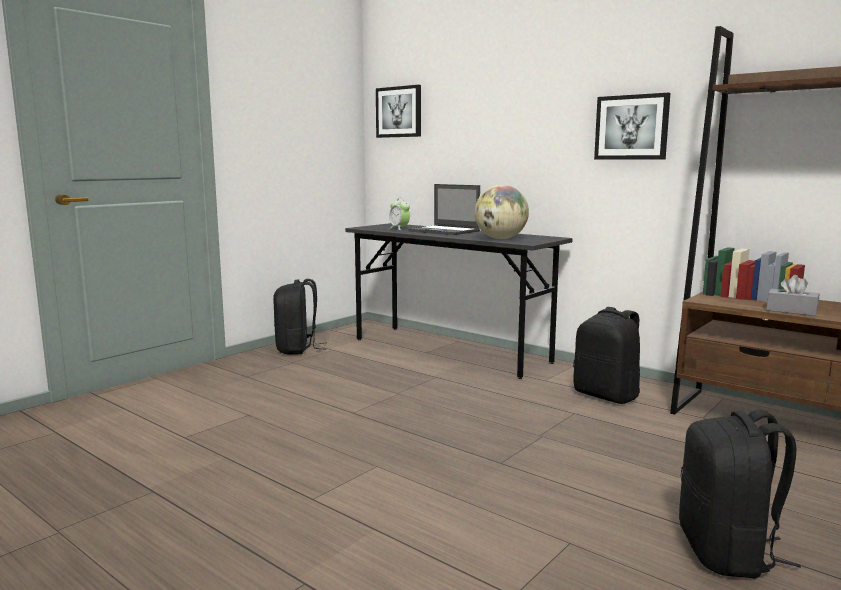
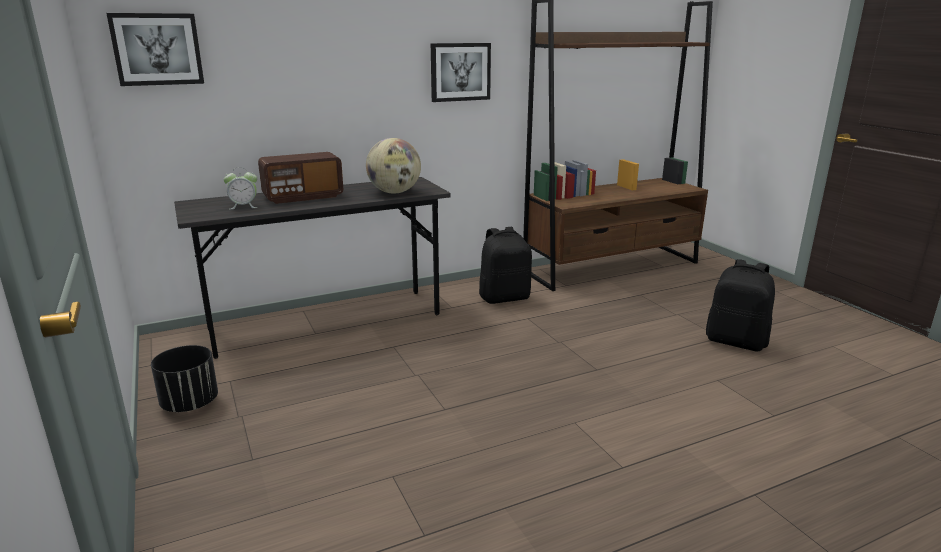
camera: 65 degrees left, 10 degrees up
black backpack [273,279,326,354] -> black planter [151,345,218,412]
laptop [408,184,480,235] -> radio [258,152,343,204]
grey tissue box [766,275,819,316] -> none

